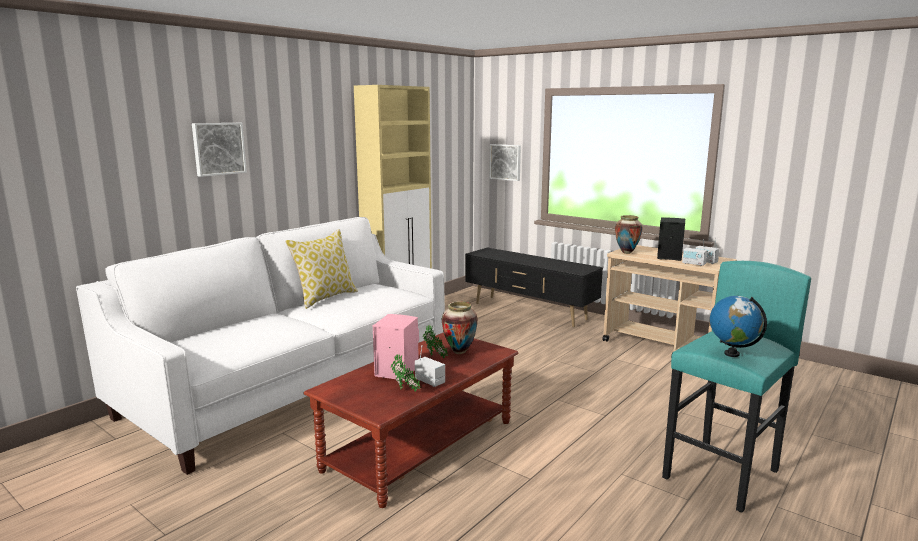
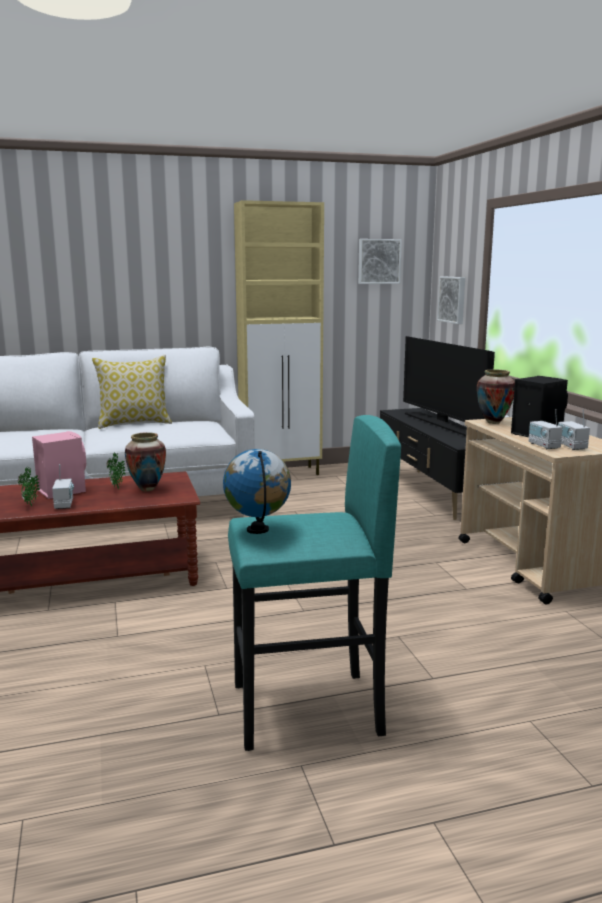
camera: 35 degrees right, 0 degrees up
picture [192,123,247,177] -> picture moved to [358,239,402,284]
none -> television [403,336,495,436]

